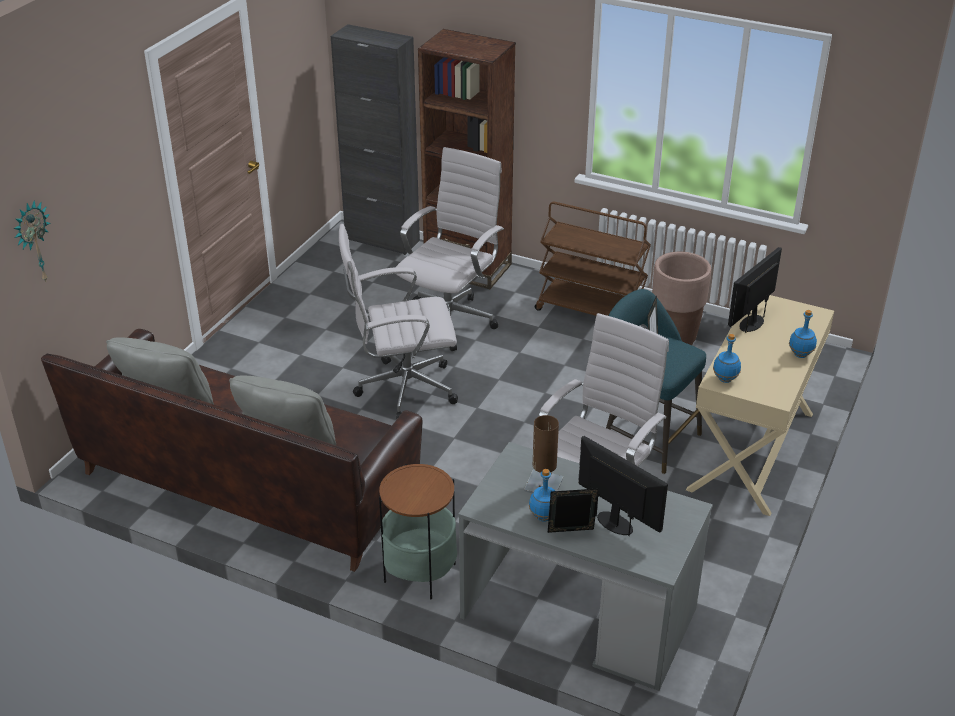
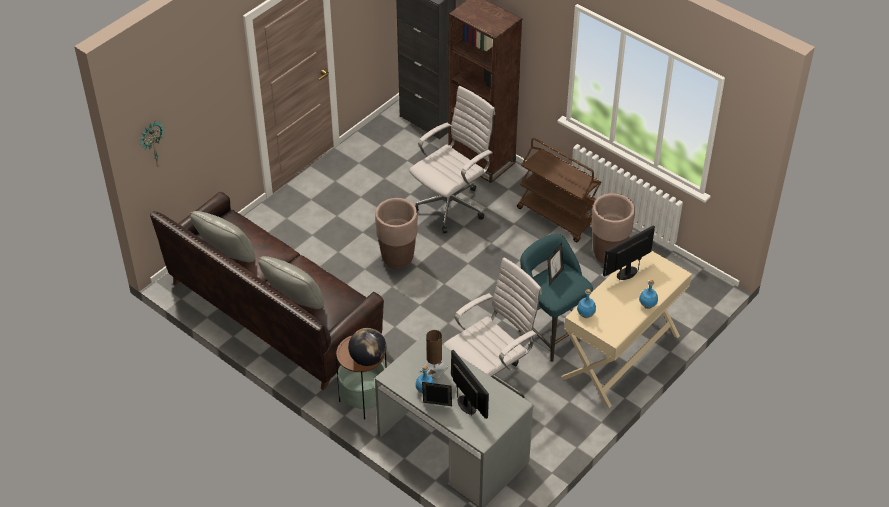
camera: 15 degrees right, 10 degrees up
white office chair [339,224,458,420] -> brown planter [375,198,418,269]
none -> globe [348,328,386,366]

